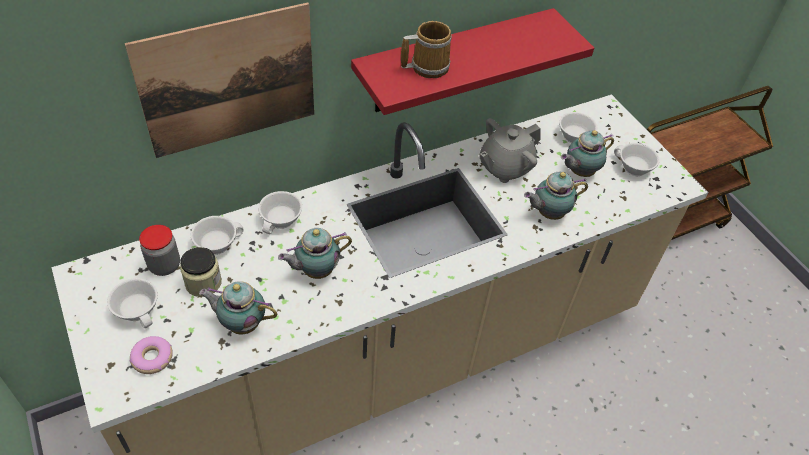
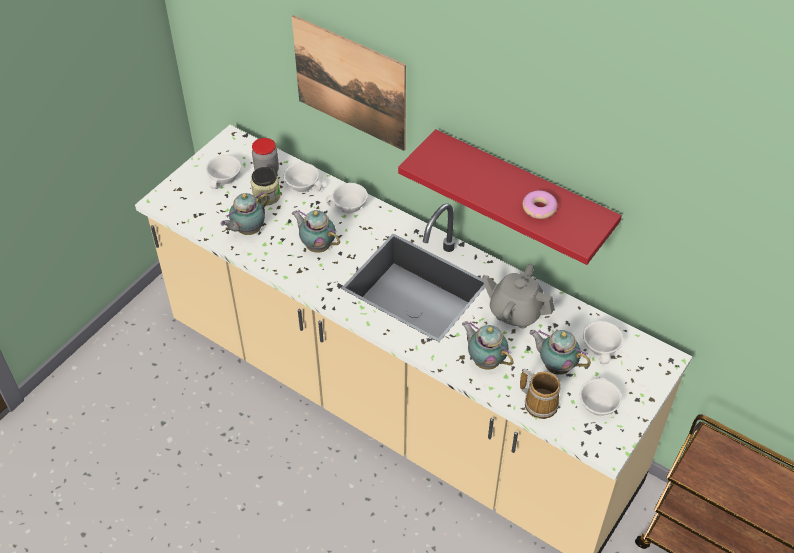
camera: 65 degrees right, 0 degrees up
donut [130,336,173,374] -> donut moved to [523,191,557,219]
teapot [199,281,277,334] -> teapot turned 120 degrees counterclockwise [221,191,270,235]
mug [401,21,452,78] -> mug moved to [520,369,561,419]

